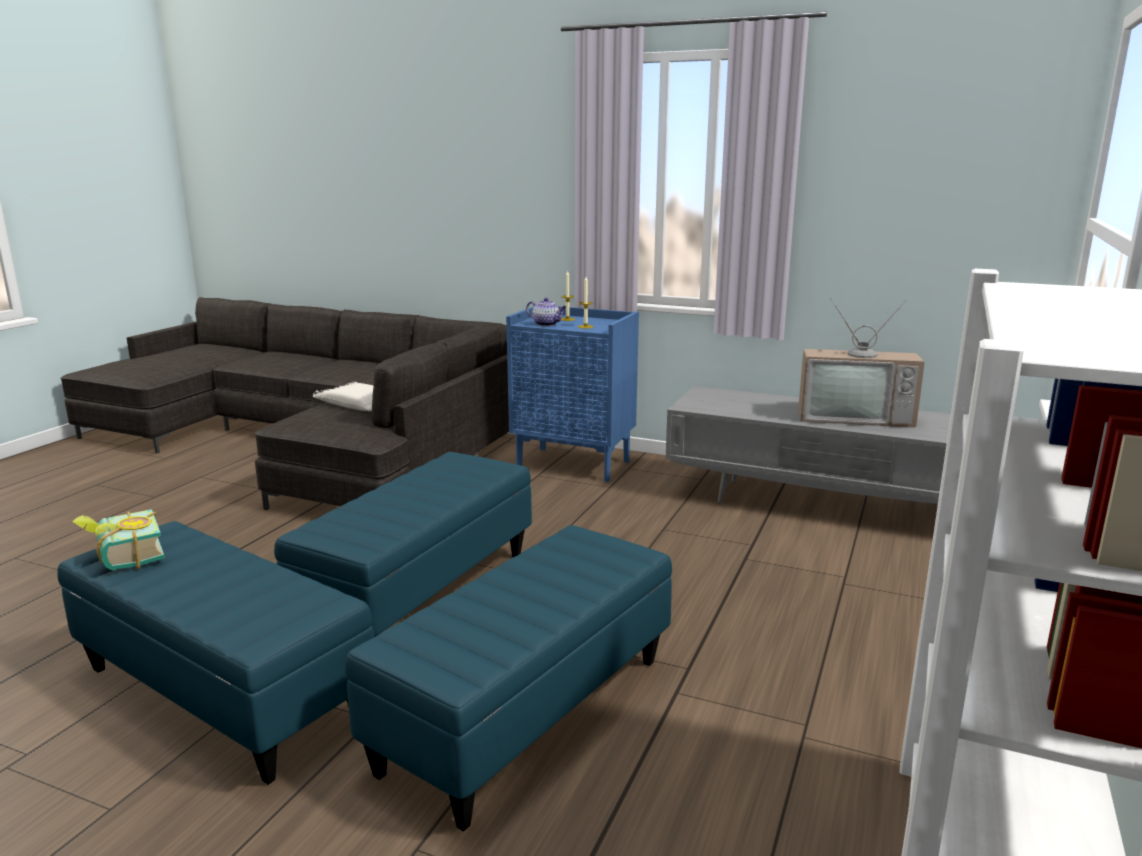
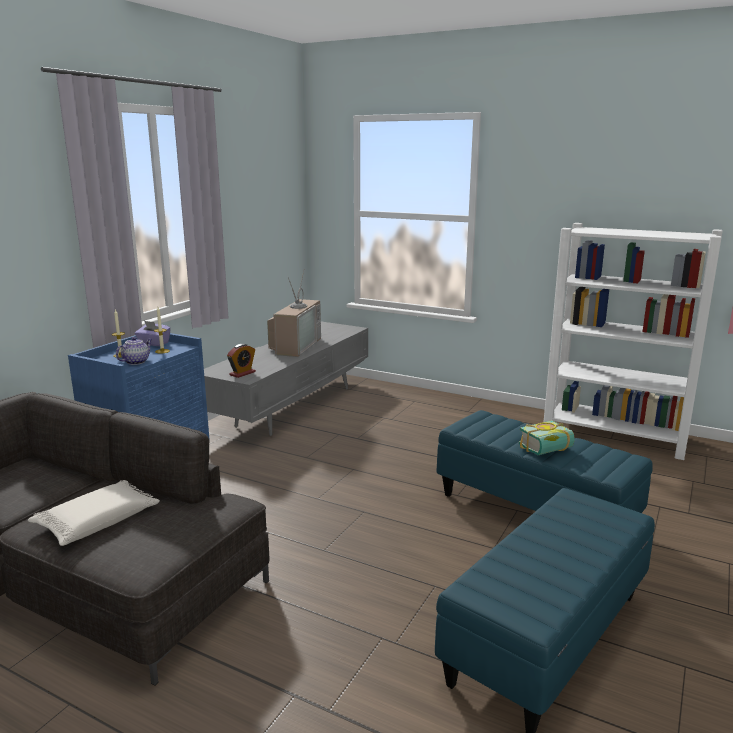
camera: 85 degrees left, 0 degrees up
book [72,509,165,570] -> book moved to [519,421,575,455]
blue ottoman [274,452,532,637] -> none
none -> purple tissue box [135,321,171,346]
none -> alarm clock [227,344,256,378]

